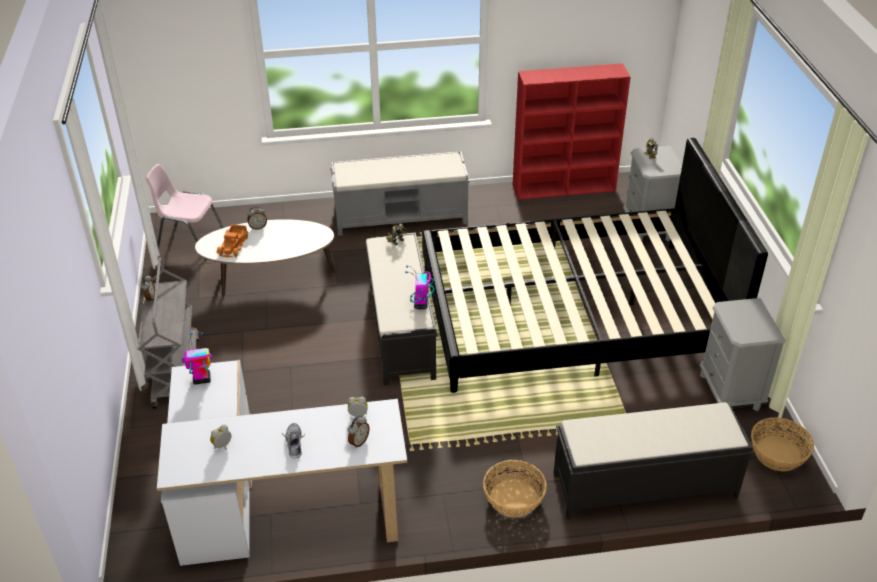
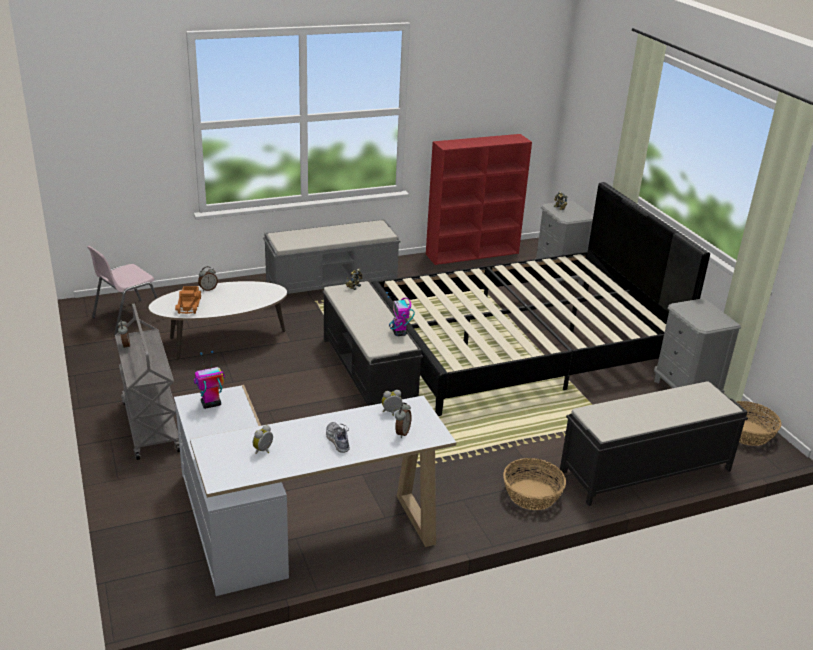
camera: 15 degrees left, 10 degrees down
pink chair [146,164,224,260] -> pink chair turned 45 degrees counterclockwise [87,246,158,335]

